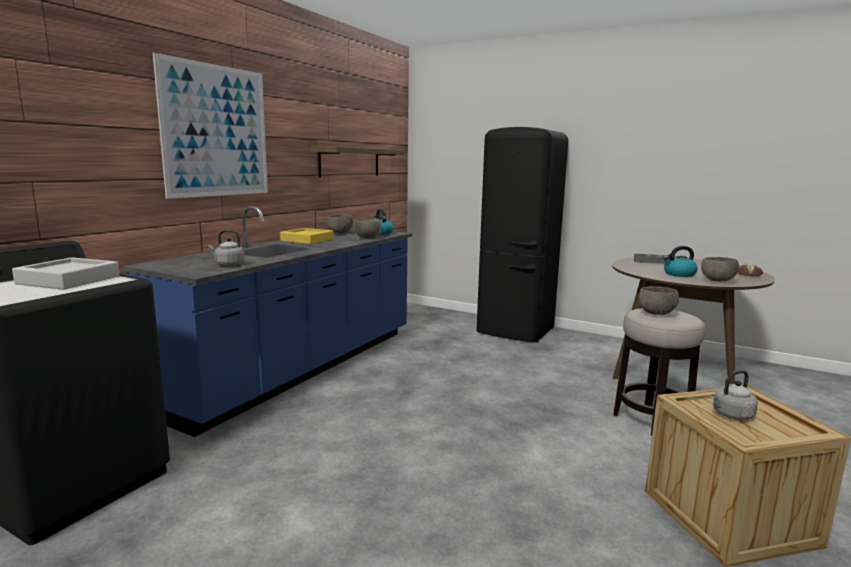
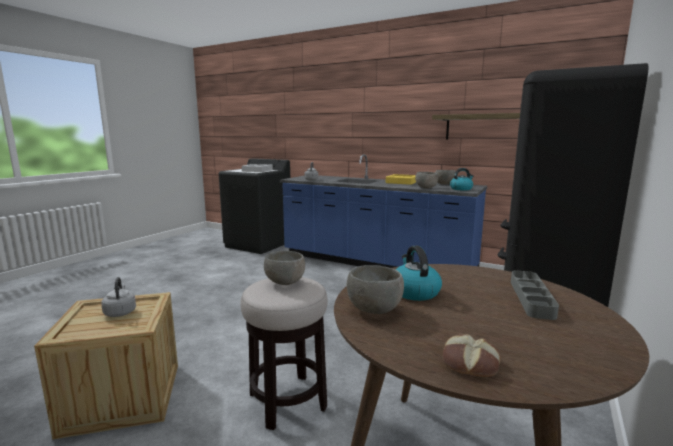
camera: 90 degrees right, 0 degrees up
picture [153,53,268,199] -> none

